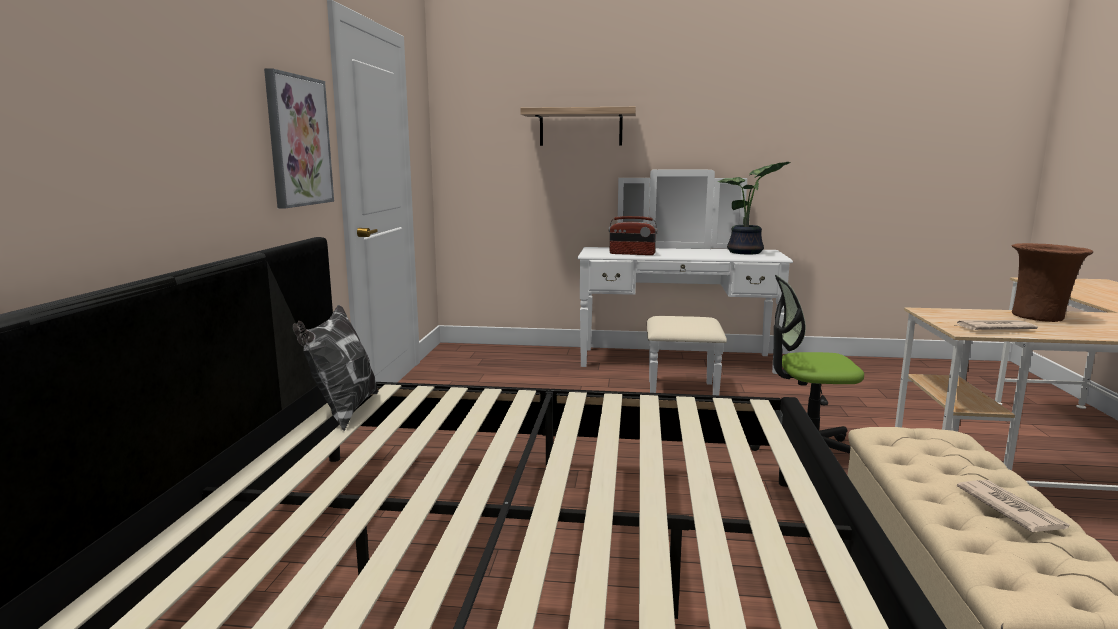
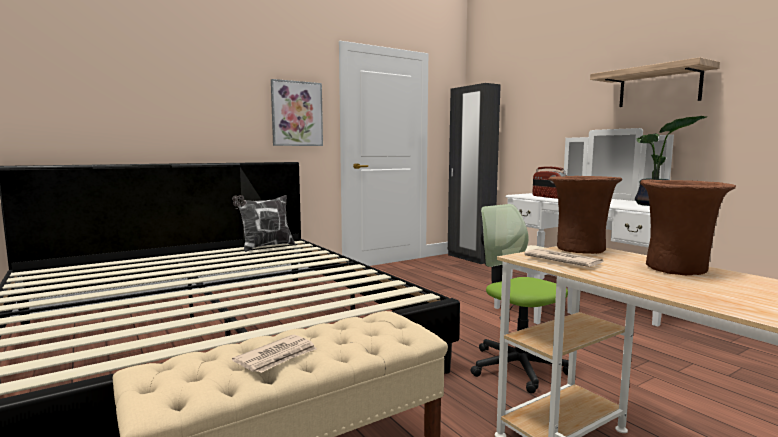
camera: 50 degrees right, 5 degrees down
shelf [520,107,636,146] -> shelf moved to [590,57,720,107]
none -> black wardrobe [448,83,501,264]
none -> brown vase [548,176,622,254]

